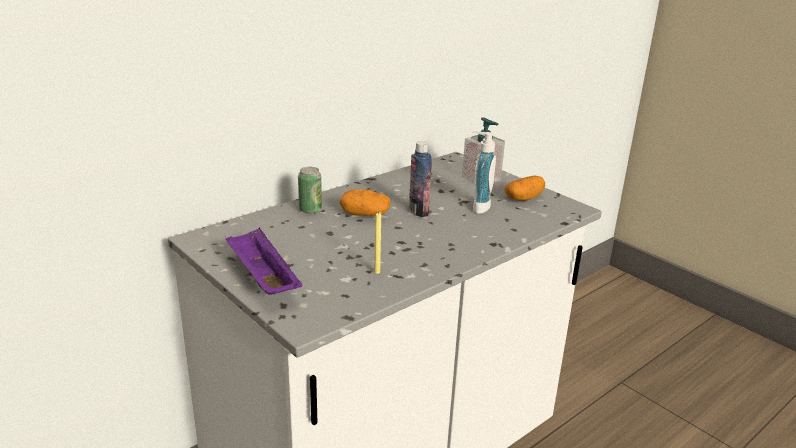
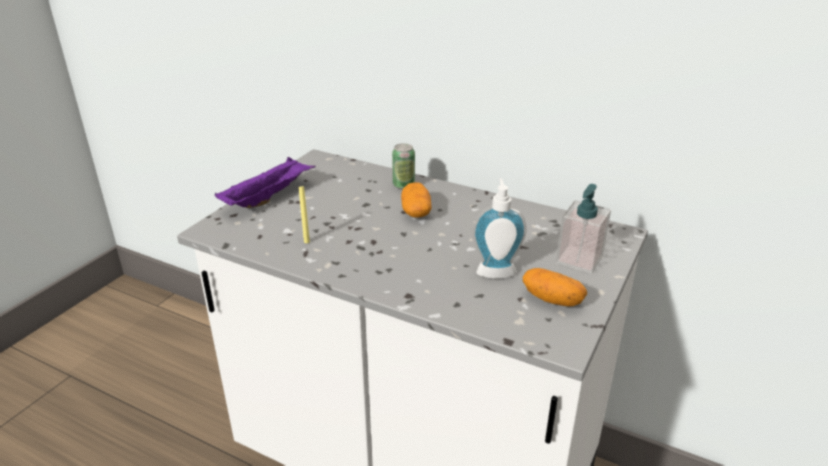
camera: 70 degrees right, 5 degrees up
bottle [409,141,432,217] -> none

